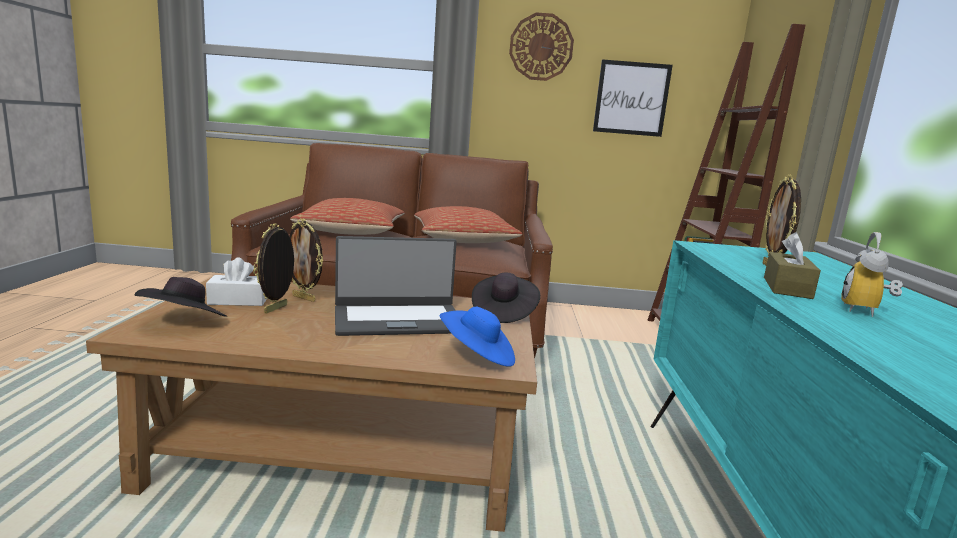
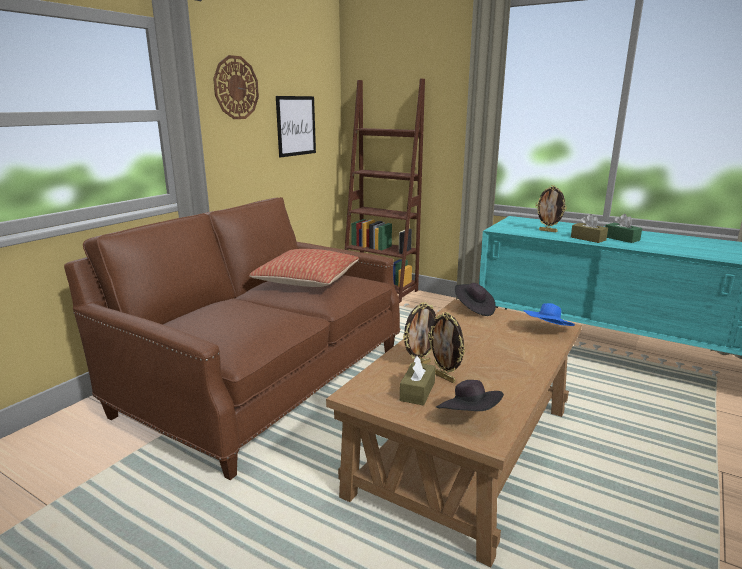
camera: 60 degrees left, 5 degrees up
white tissue box [206,257,267,306] -> brown tissue box [400,356,436,406]
pillow [290,198,405,235] -> none
laptop [335,236,457,336] -> none
alarm clock [841,232,903,317] -> green tissue box [605,214,642,243]

